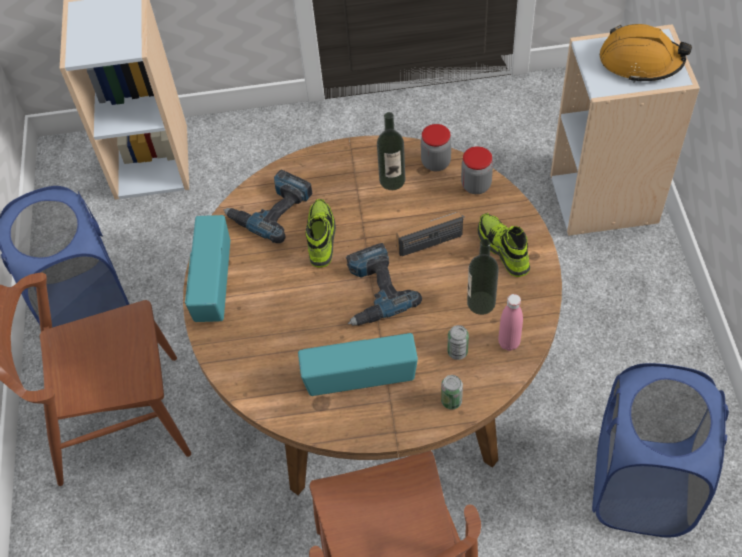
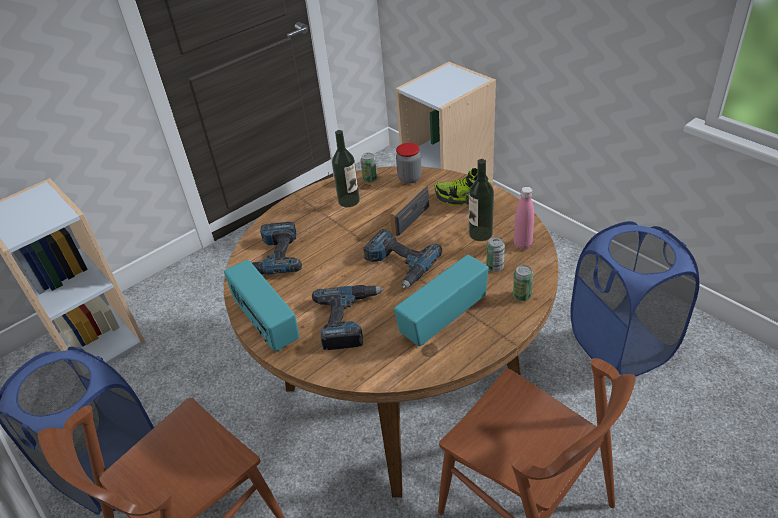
camera: 35 degrees left, 15 degrees down
shoe [305,199,336,267] -> none
jar [421,124,451,171] -> can [361,153,377,183]
orange hard hat [600,24,692,83] -> none
none -> power drill [312,285,384,350]

